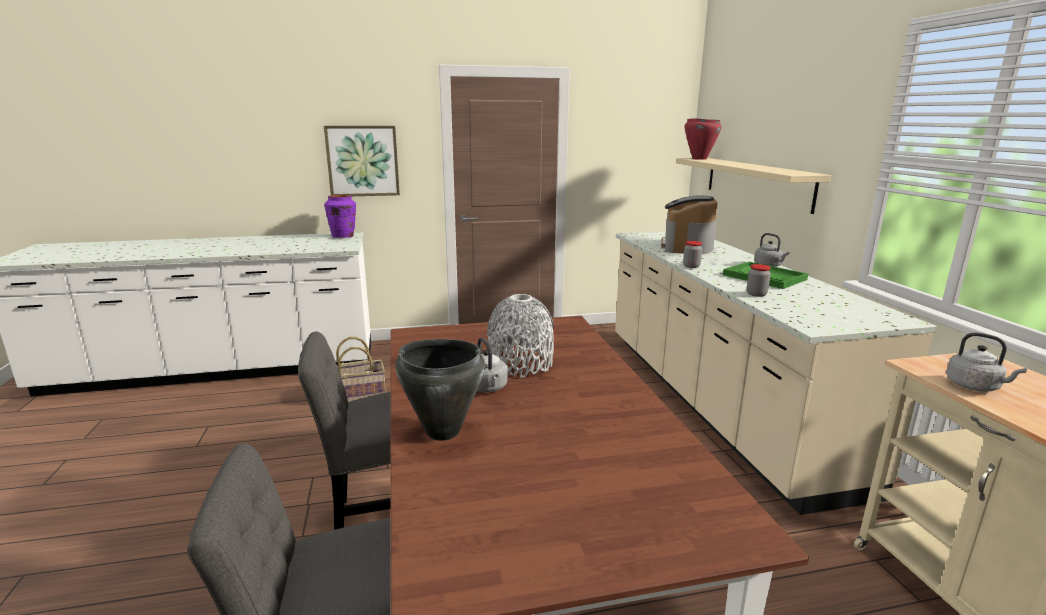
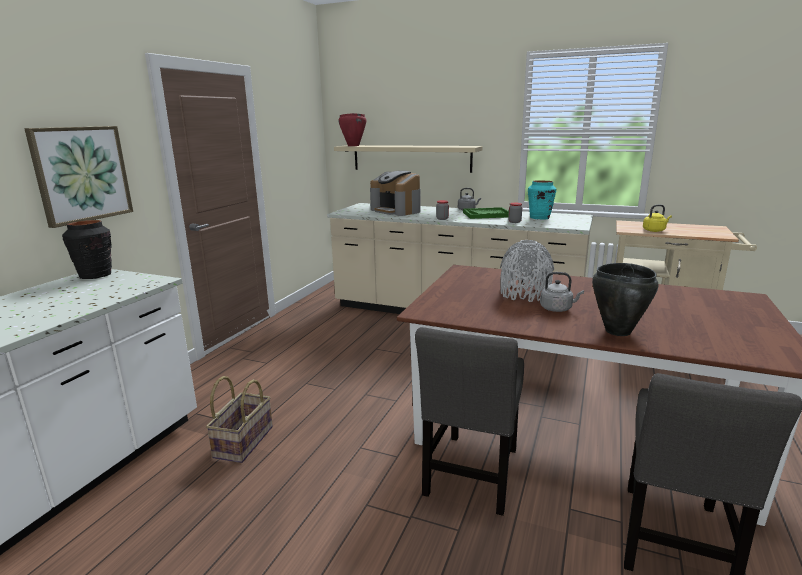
camera: 55 degrees left, 0 degrees up
purple vase [324,195,356,238] -> black vase [62,220,112,279]
grey kettle [946,333,1027,392] -> yellow kettle [643,205,672,232]
none -> turquoise vase [528,181,557,219]

